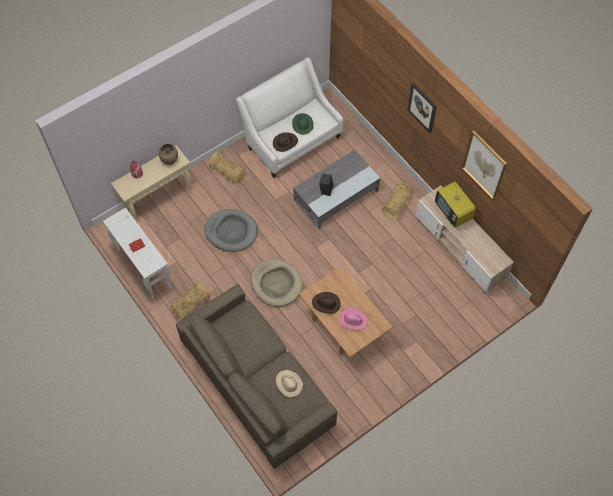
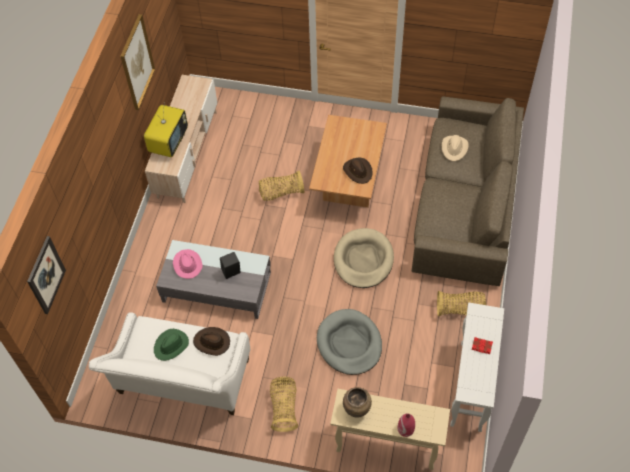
camera: 130 degrees left, 5 degrees down
pink hat [339,307,368,330] -> pink hat moved to [173,249,203,279]
basket [382,182,413,219] -> basket moved to [259,171,304,201]
picture [407,83,437,133] -> picture moved to [27,236,66,314]

